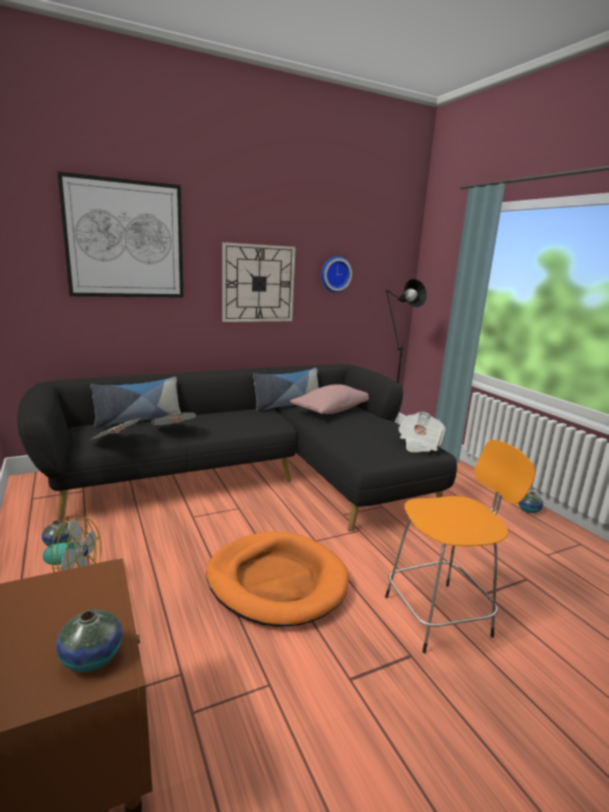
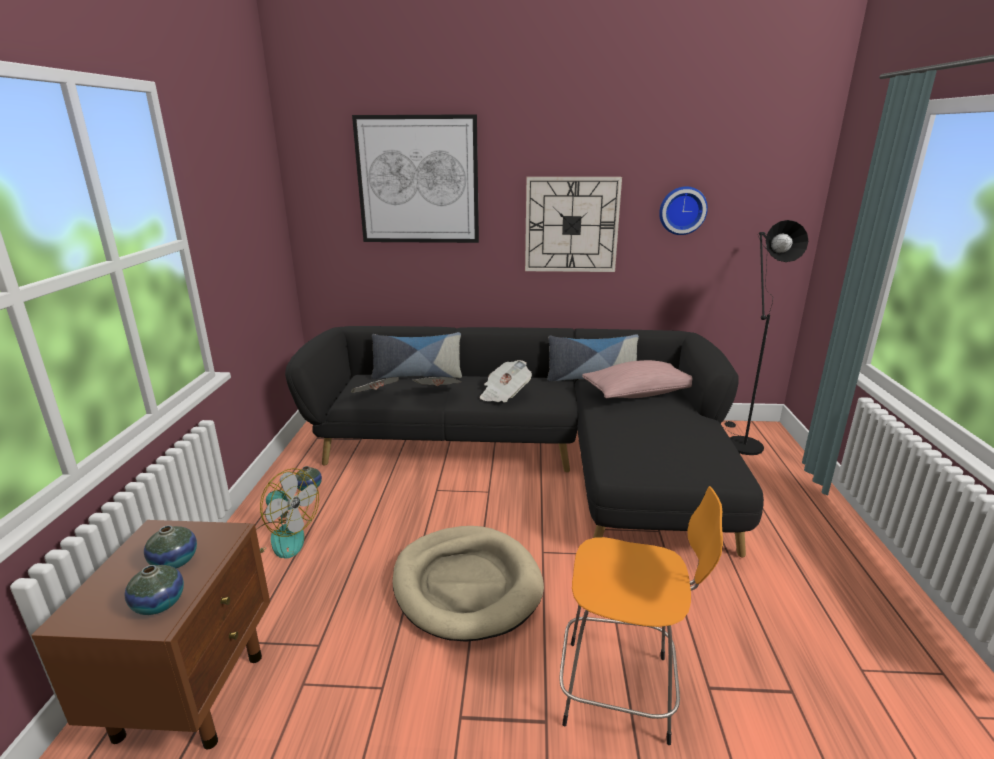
camera: 30 degrees right, 5 degrees up
orange dog bed [206,531,349,627] -> beige dog bed [392,526,544,642]
newspaper [398,412,446,453] -> newspaper moved to [480,360,532,403]
vase [518,492,543,513] -> vase moved to [144,525,197,568]

